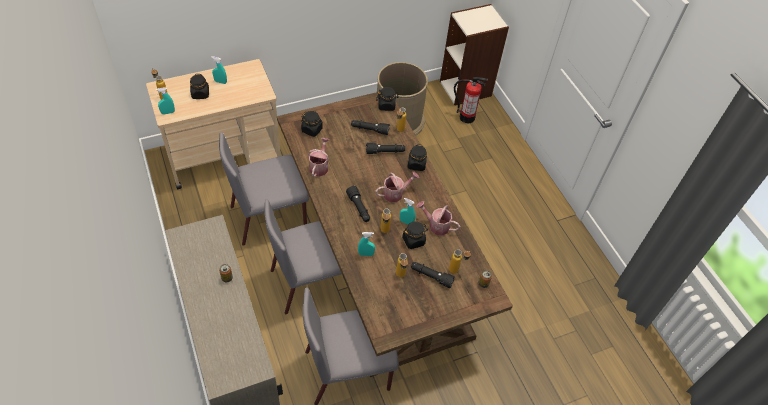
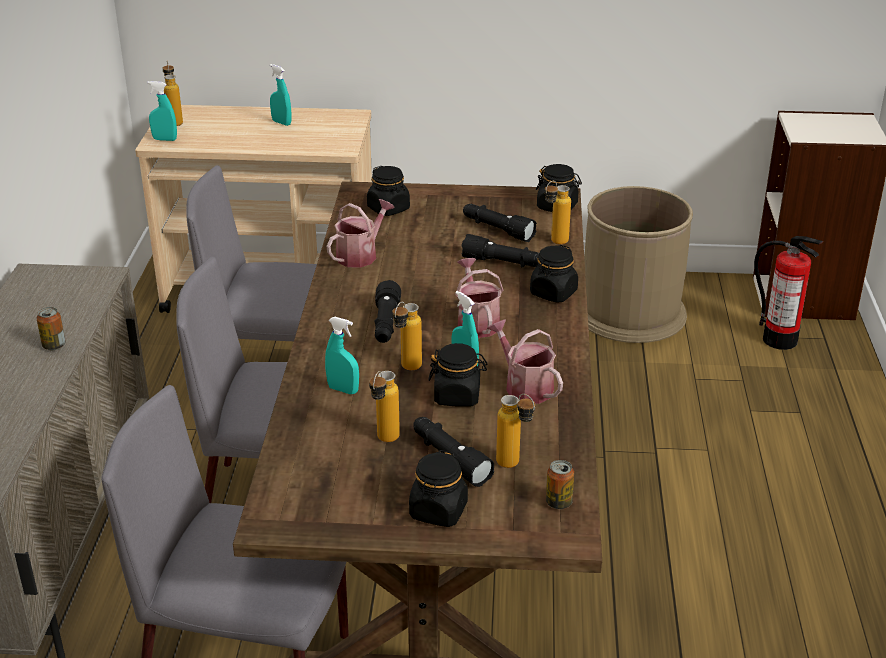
camera: 30 degrees right, 20 degrees down
black jar [190,74,209,99] -> black jar moved to [409,450,468,527]
watering can [375,171,419,202] -> watering can turned 105 degrees counterclockwise [455,258,503,338]

